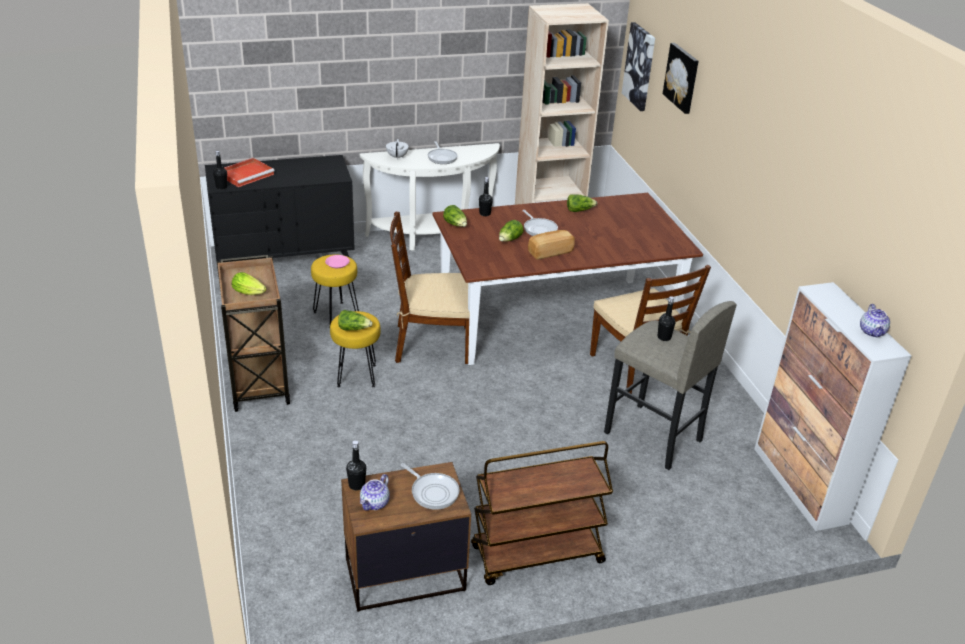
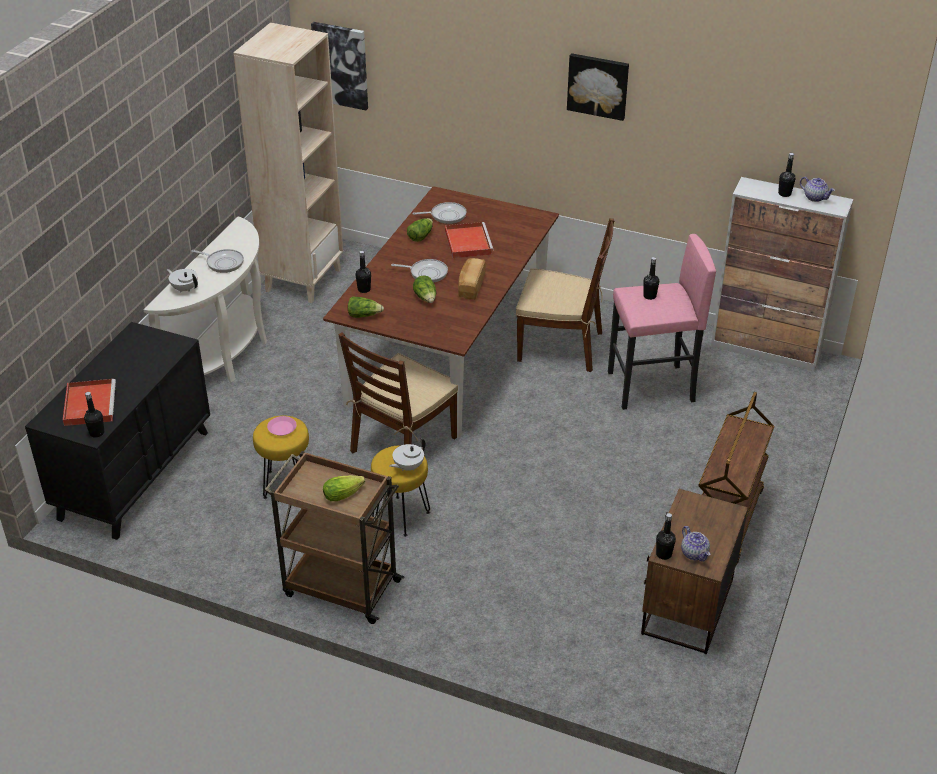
camera: 50 degrees left, 5 degrees up
lettuce [338,310,373,331] -> white teapot [389,438,426,471]
frying pan [401,463,460,510] -> frying pan moved to [412,202,466,224]
grey stool [604,301,737,470] -> pink stool [608,234,716,410]
picture [663,43,698,114] -> picture moved to [567,53,629,121]
none -> red tray [445,222,494,258]
none -> black bottle [778,153,795,197]

